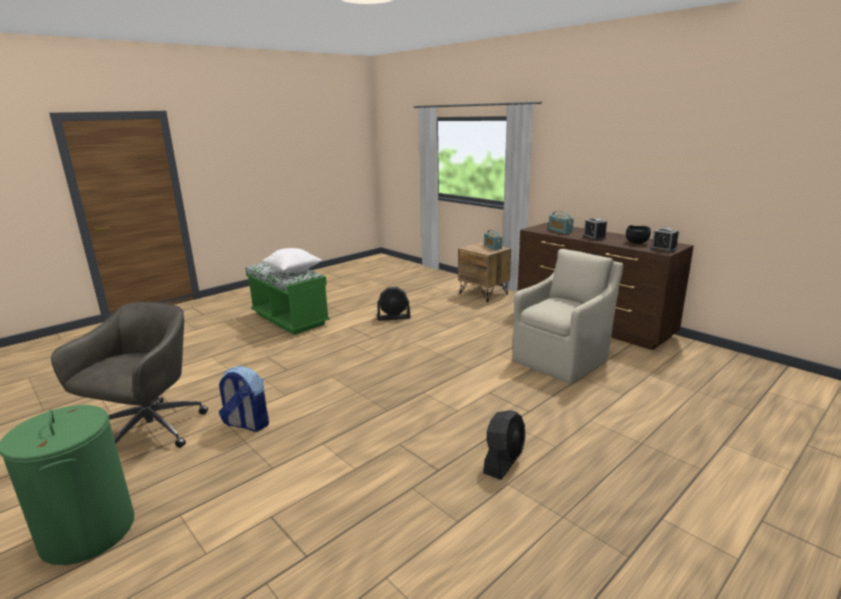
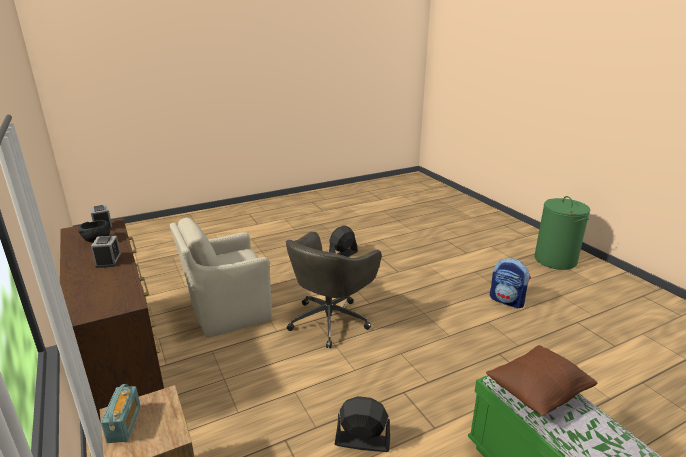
camera: 165 degrees left, 5 degrees up
grey office chair [51,302,208,448] -> grey office chair moved to [285,232,381,348]
white pillow [263,248,322,274] -> brown pillow [486,345,597,416]
radio [548,211,574,234] -> none

